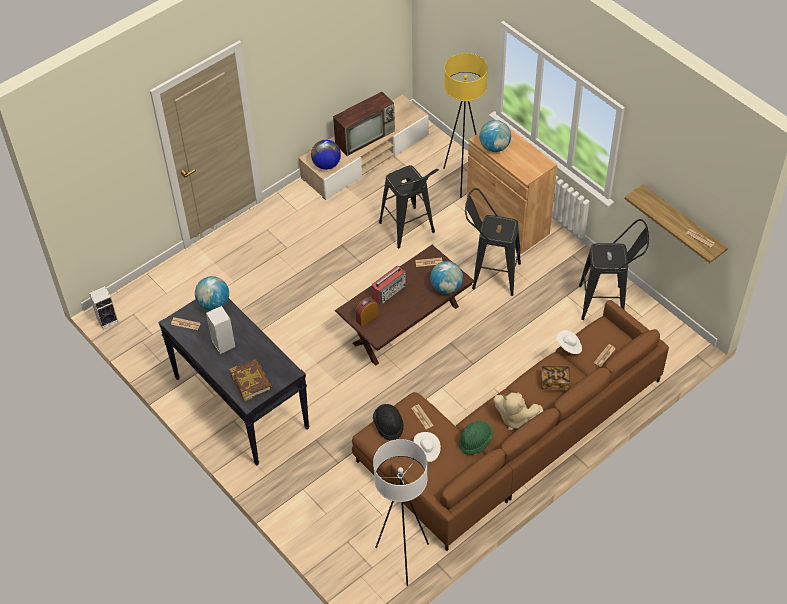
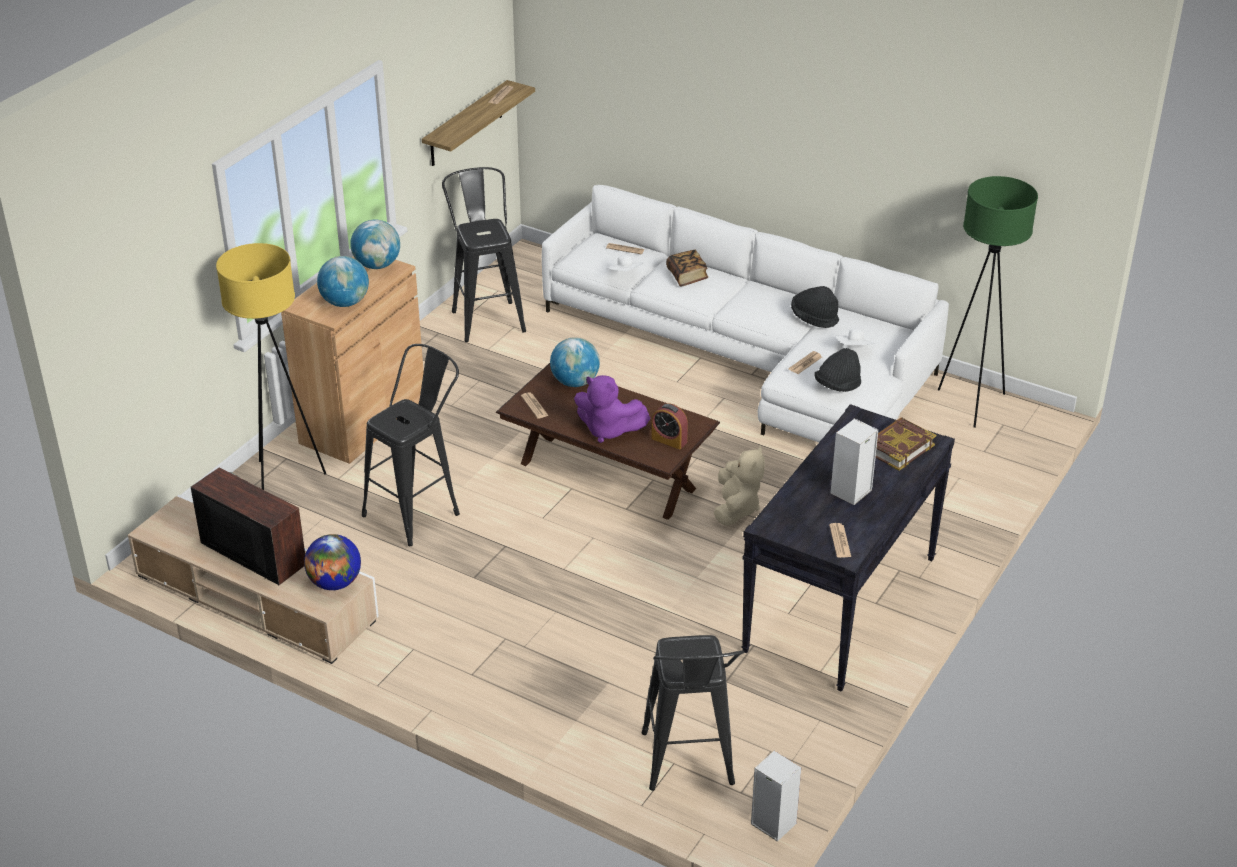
camera: 110 degrees left, 15 degrees down
globe [195,276,229,310] -> globe moved to [350,220,400,269]
brown sofa [352,300,669,551] -> white sofa [542,185,949,442]
radio [372,266,406,304] -> purple plush toy [574,375,651,443]
white floor lamp [373,439,429,586] -> green floor lamp [938,176,1038,428]
green hat [459,421,493,455] -> black hat [791,286,839,328]
black stool [465,188,521,296] -> black stool moved to [642,635,744,791]
beige plush toy [493,393,543,430] -> beige plush toy moved to [714,446,765,526]

